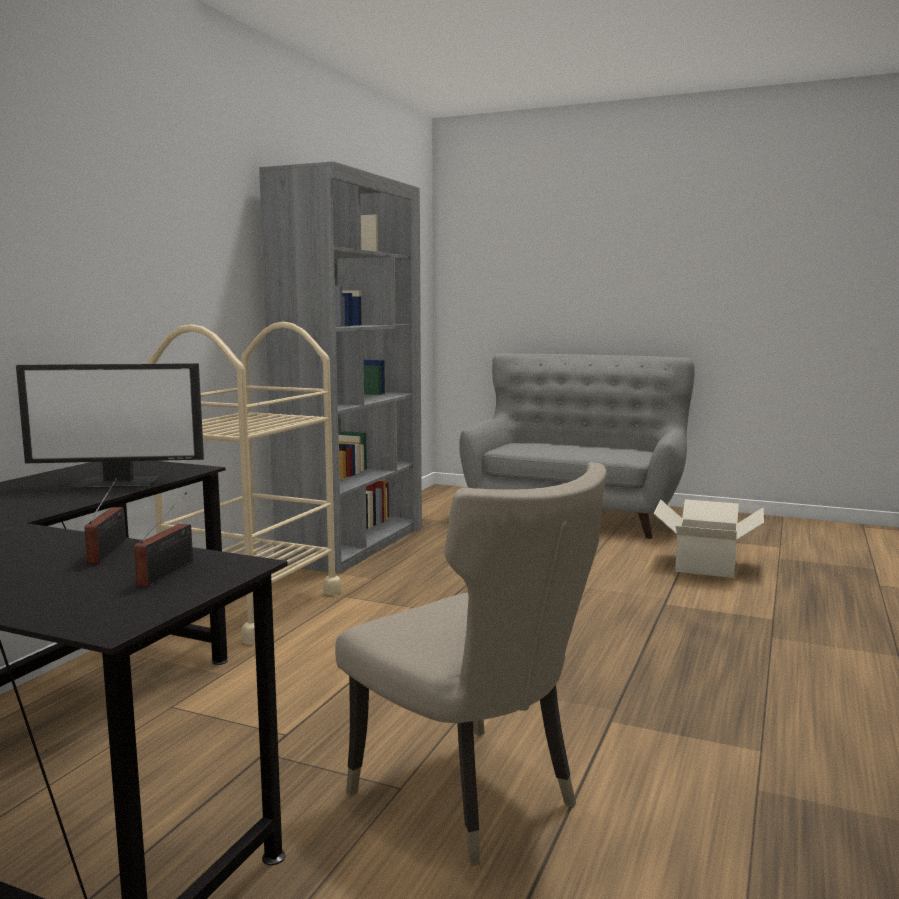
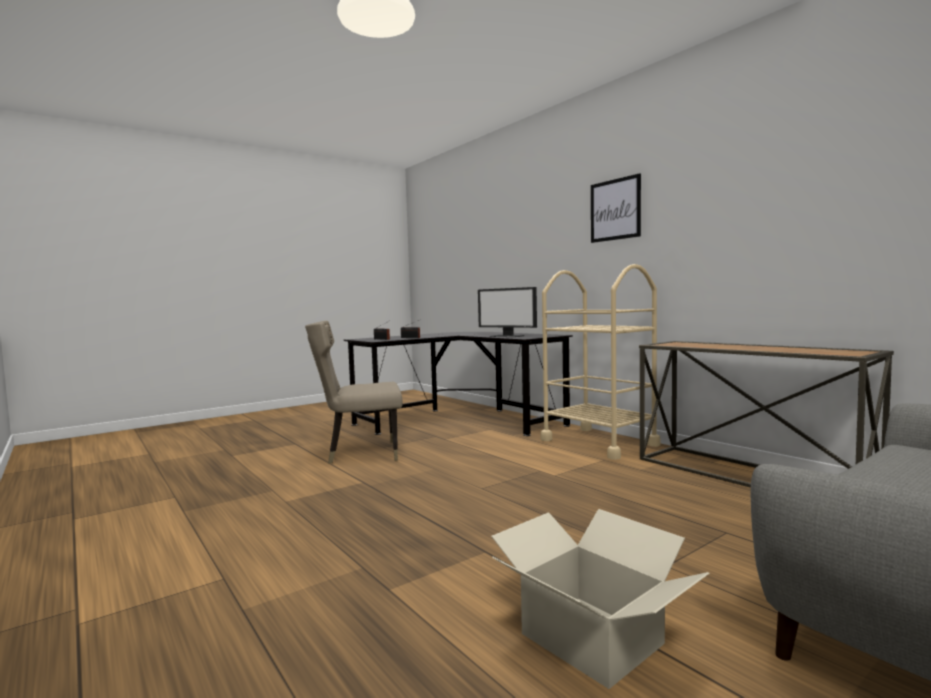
camera: 120 degrees right, 5 degrees down
monitor [16,363,204,489] -> monitor turned 75 degrees counterclockwise [478,287,537,337]
grey bookcase [259,161,422,574] -> console table [639,341,894,488]
none -> picture [591,173,641,243]

